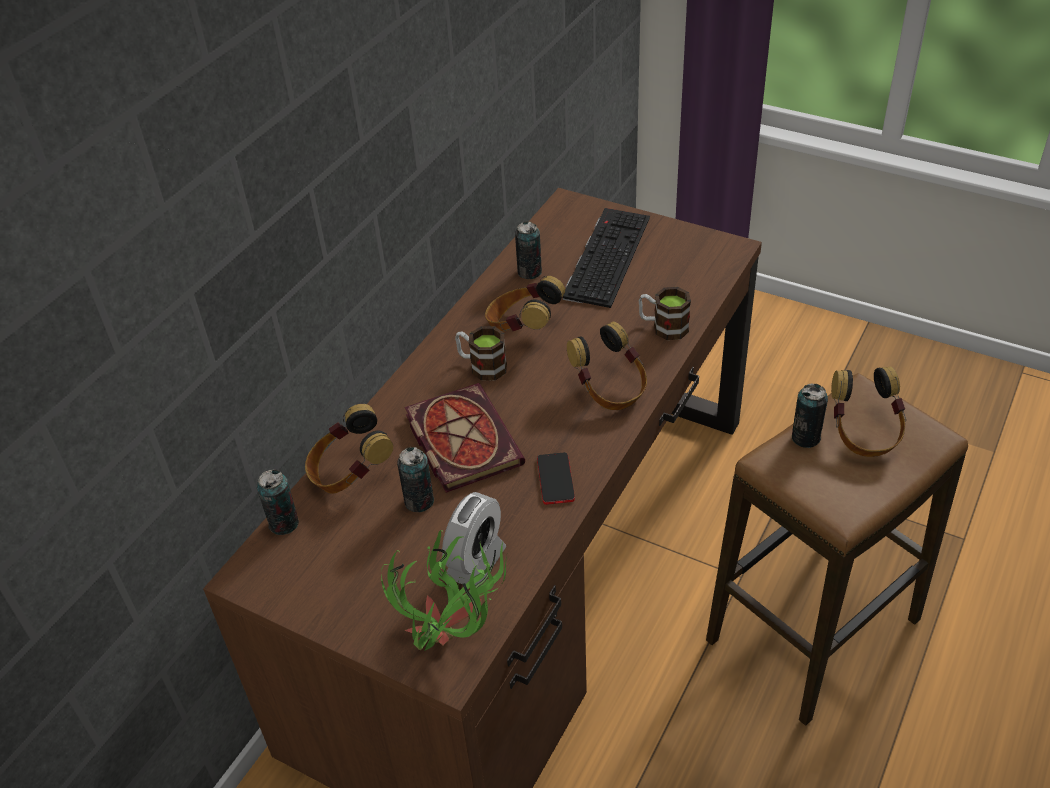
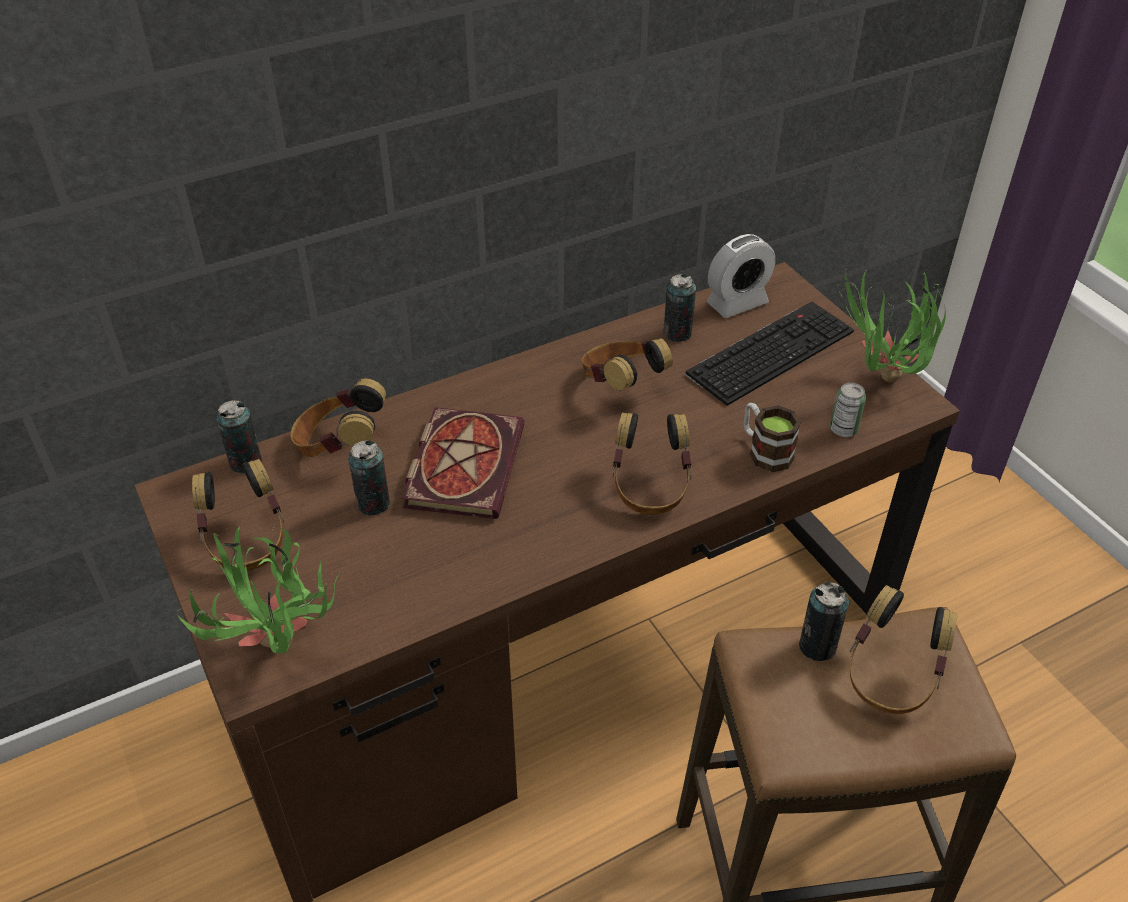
camera: 30 degrees right, 0 degrees up
alarm clock [442,492,506,586] -> alarm clock moved to [706,234,775,318]
mug [455,326,507,380] -> none
phone [537,452,575,505] -> none
none -> headphones [192,459,284,571]
none -> can [830,382,866,437]
none -> potted plant [840,270,946,382]

